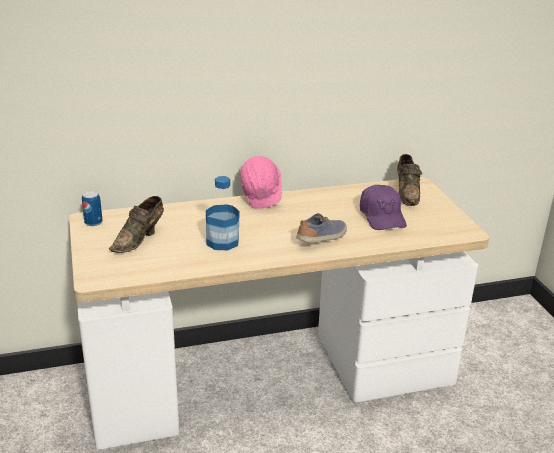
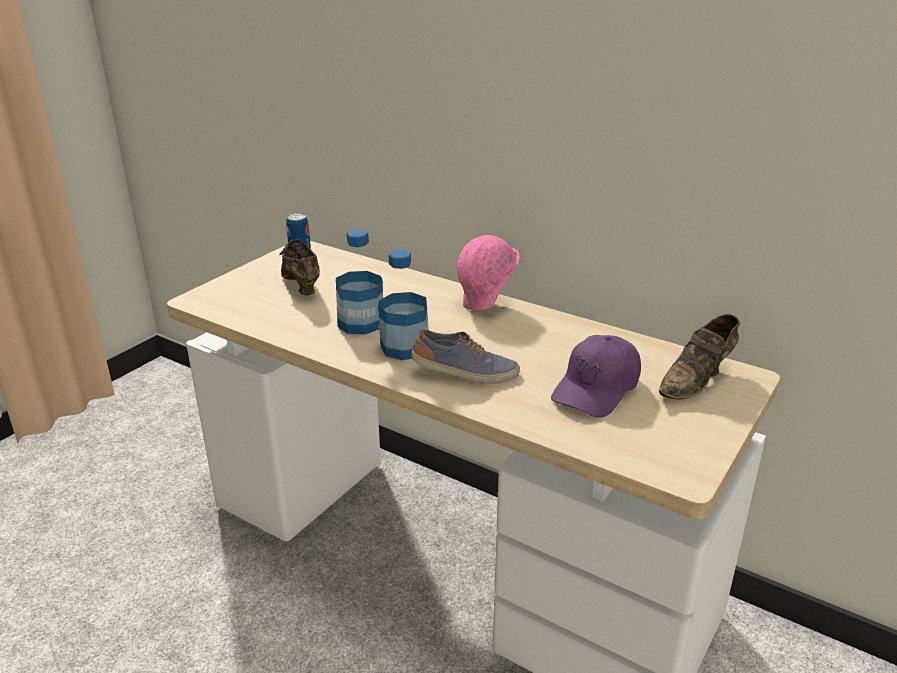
camera: 50 degrees right, 0 degrees up
brown shoe [109,196,164,253] -> brown shoe turned 75 degrees clockwise [279,239,320,295]
none -> bottle [378,250,429,360]

